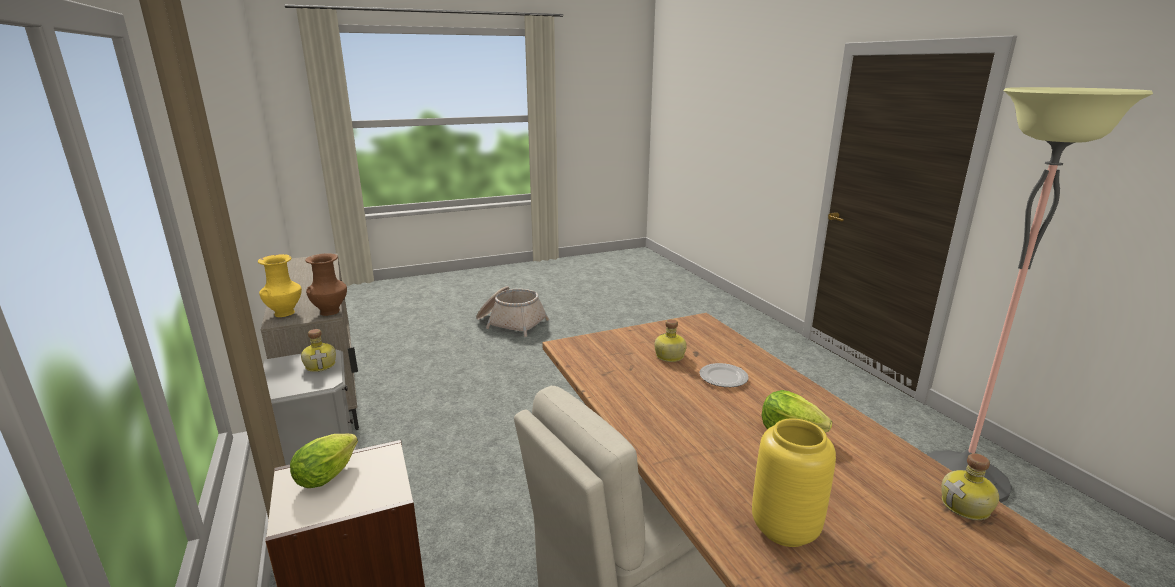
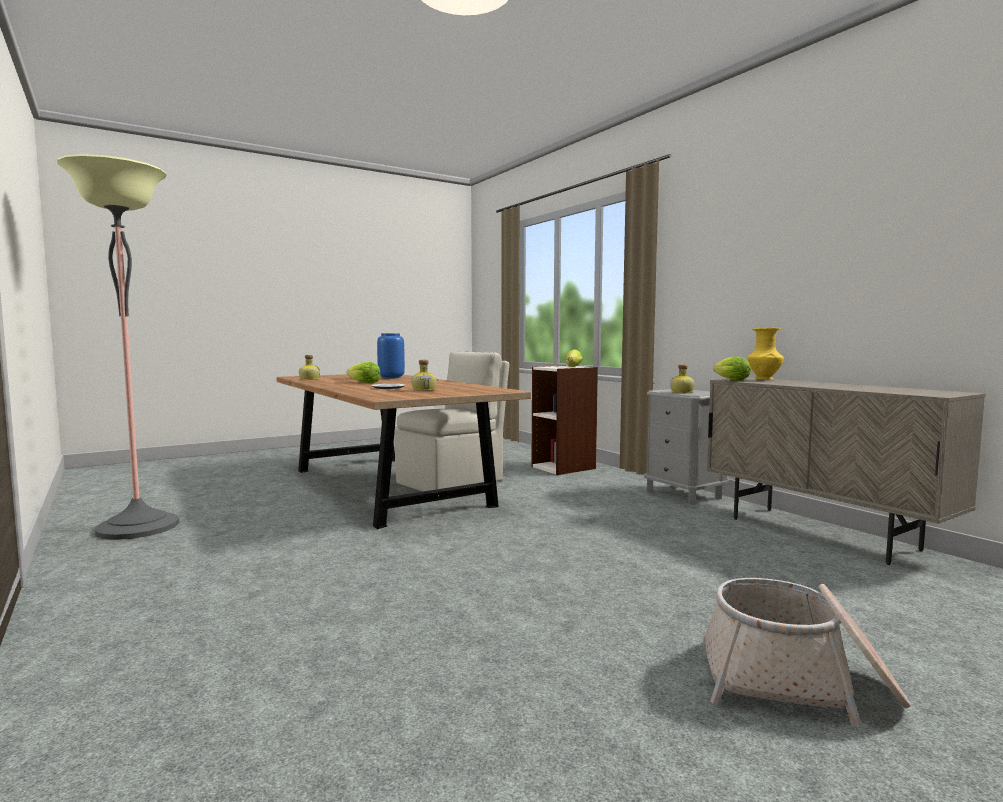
camera: 170 degrees right, 15 degrees down
brown vase [305,253,347,316] -> lettuce [713,357,751,381]
yellow vase [752,418,836,547] -> blue vase [377,333,405,379]

